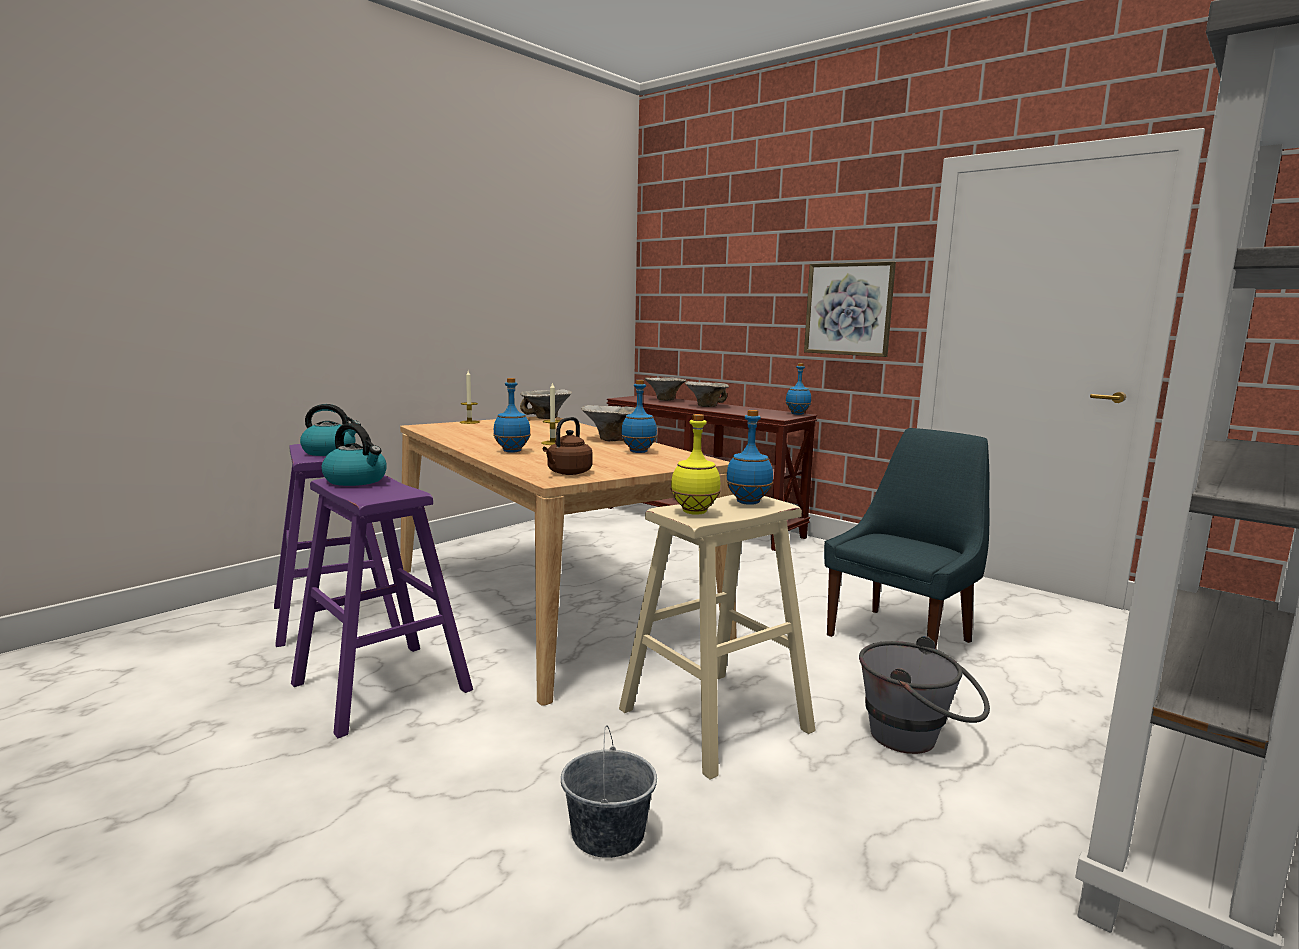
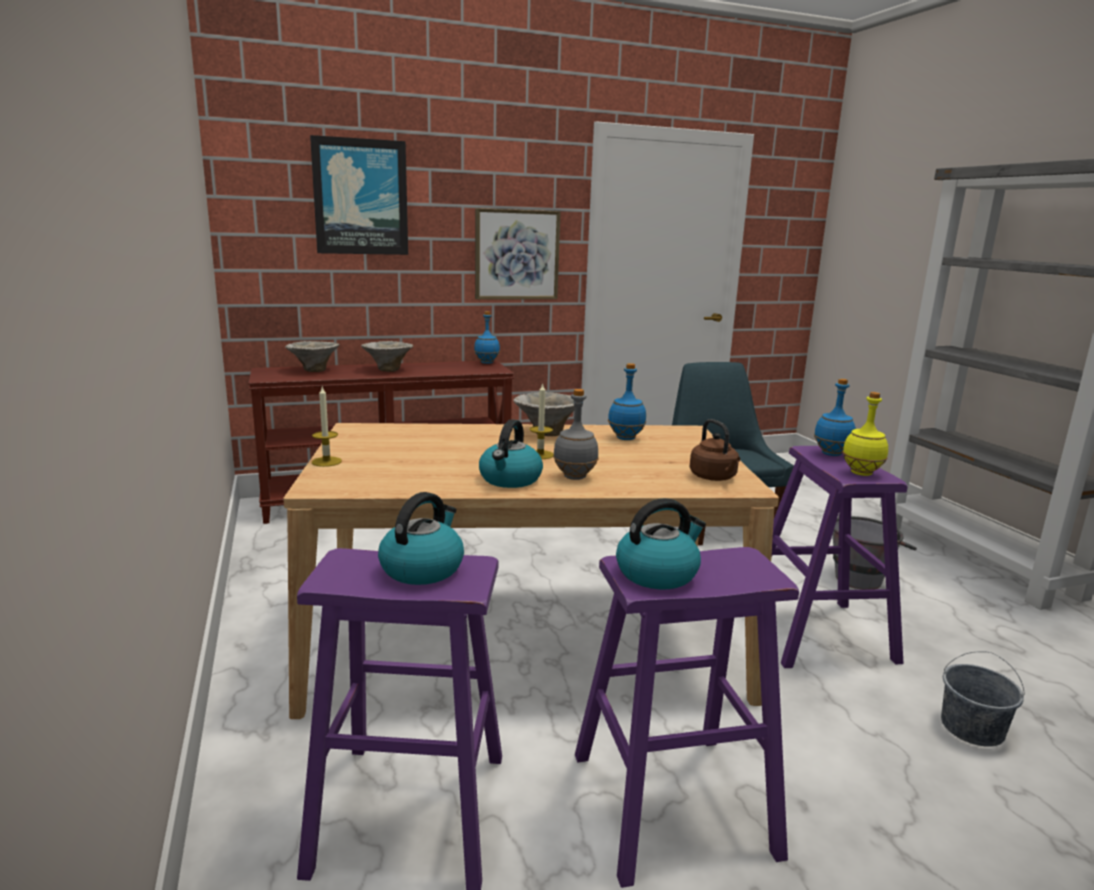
camera: 60 degrees left, 5 degrees up
blue bottle [493,378,531,453] -> grey bottle [553,389,598,480]
bowl [520,389,572,419] -> none
beige stool [619,495,816,779] -> purple stool [771,446,908,668]
none -> picture [310,135,408,255]
none -> kettle [479,420,543,488]

